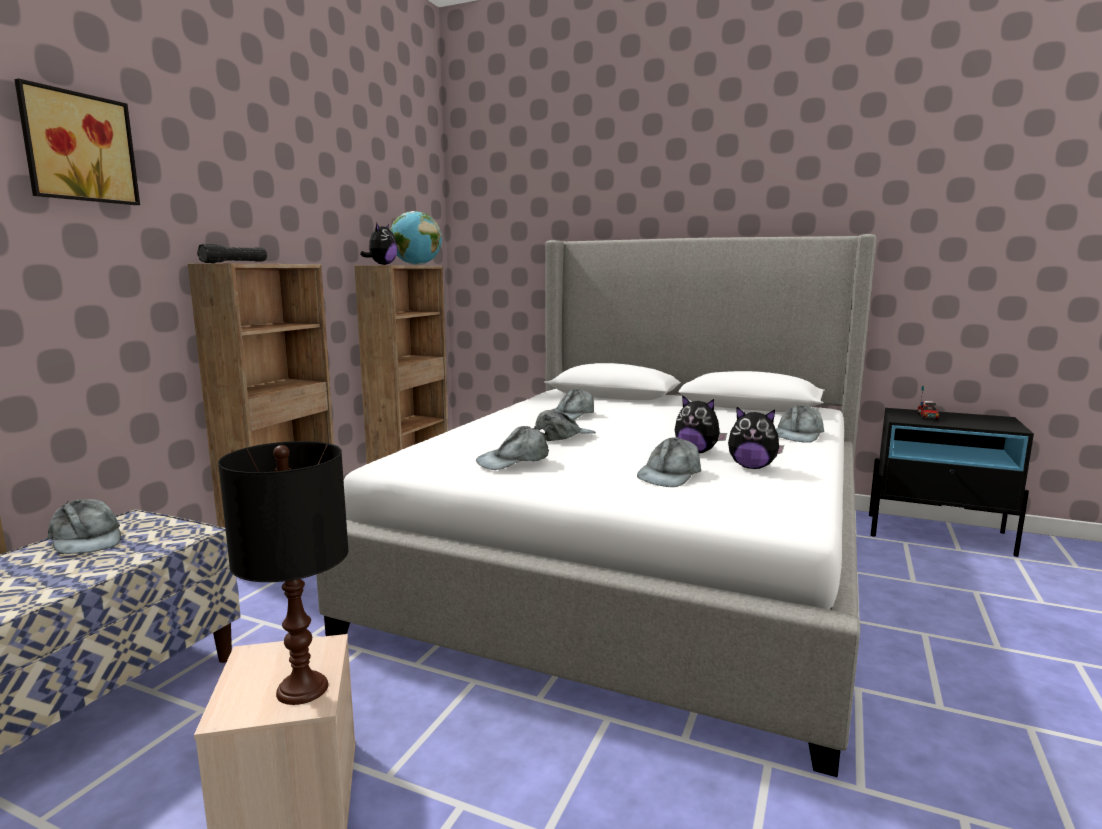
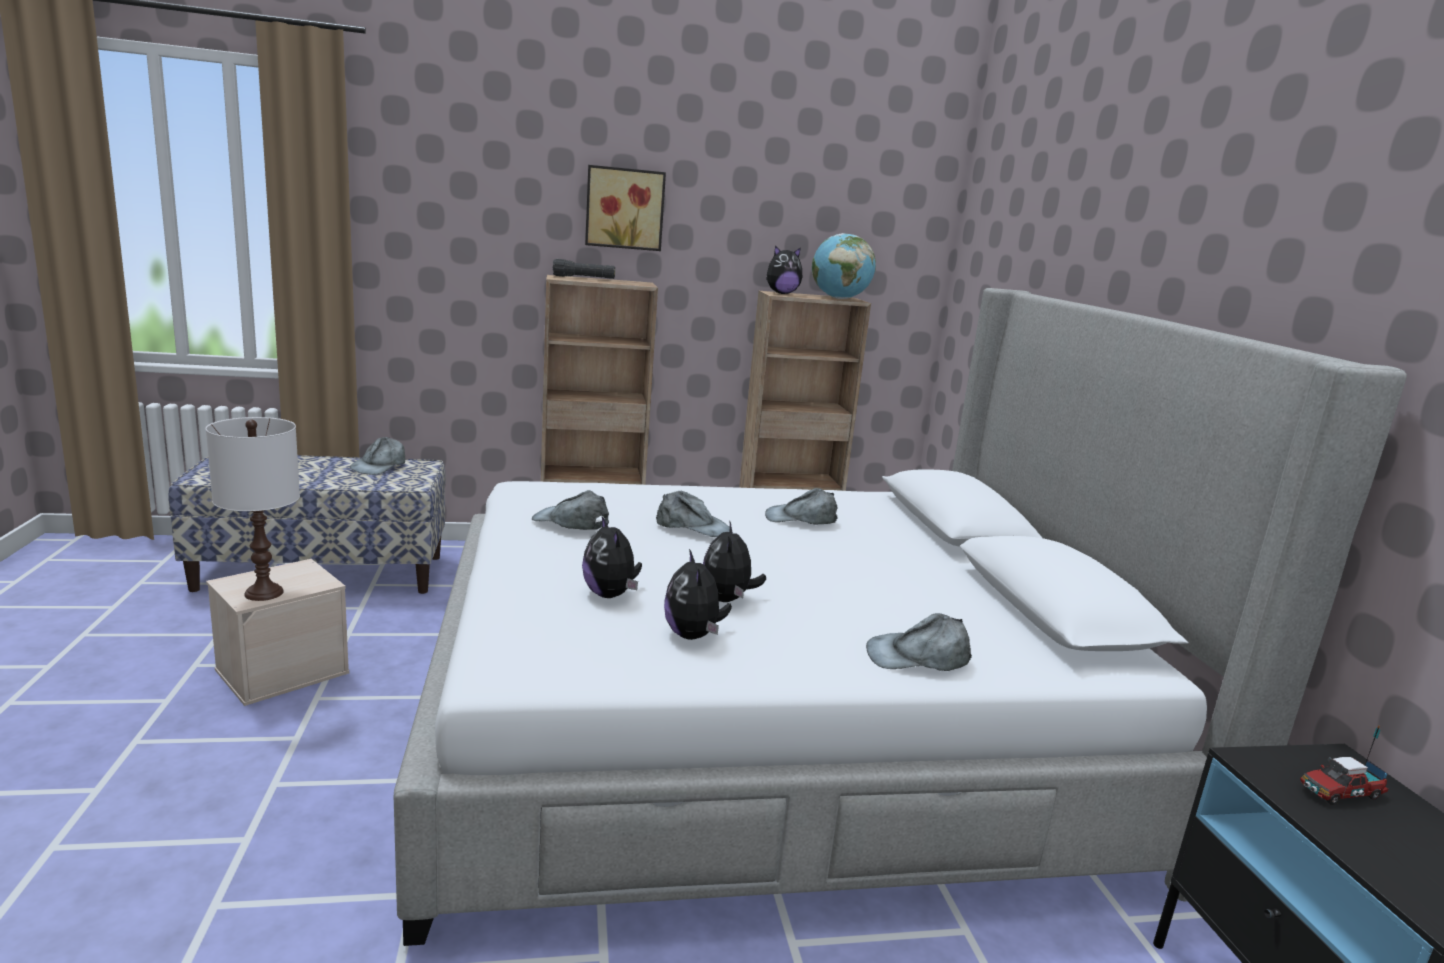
camera: 55 degrees right, 5 degrees up
picture [14,78,140,205] -> picture moved to [585,165,666,251]
black table lamp [218,441,348,705] -> white table lamp [206,417,300,601]
grey cap [637,437,701,487] -> plush toy [582,516,642,598]

